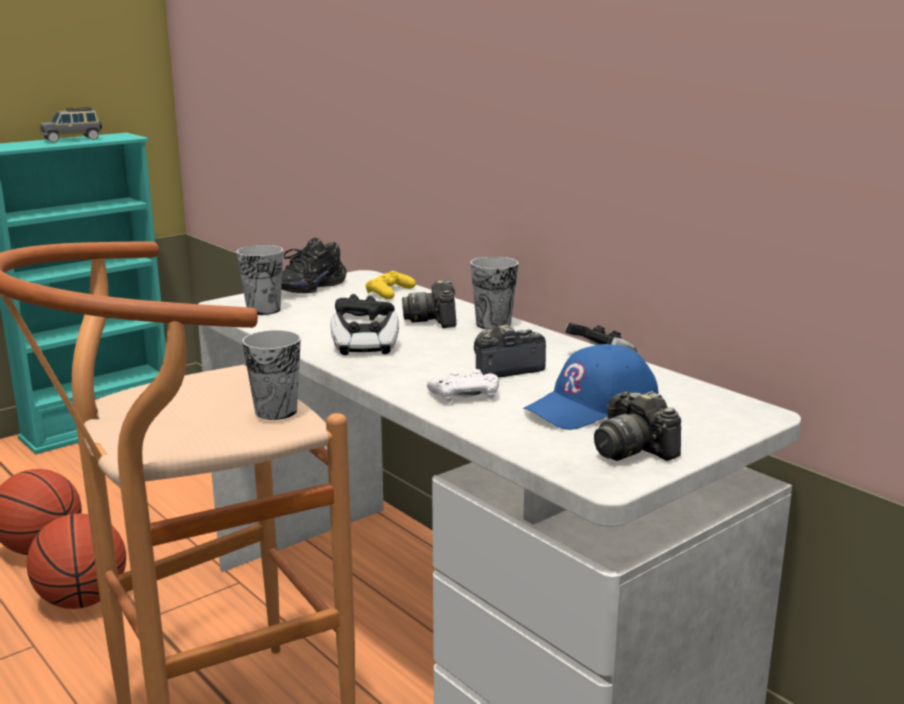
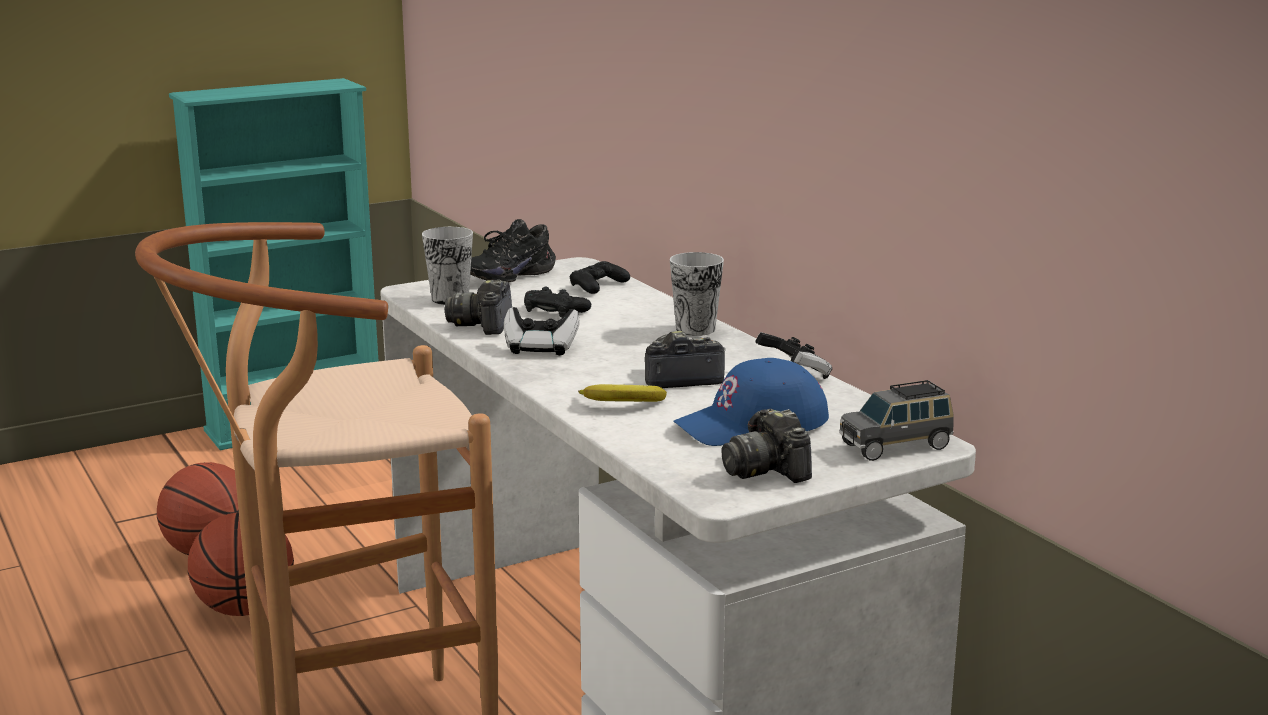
camera: 10 degrees right, 0 degrees up
grey toy car [40,107,102,142] -> grey toy car moved to [839,380,954,461]
cup [242,330,301,420] -> none
yellow game controller [366,271,416,299] -> black game controller [570,261,630,294]
camera [402,280,456,328] -> camera moved to [445,280,512,335]
white game controller [427,369,499,403] -> banana [578,384,667,402]

